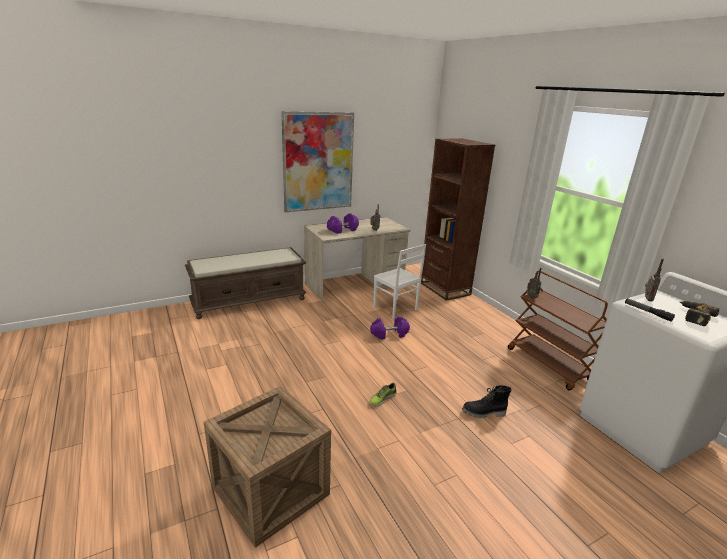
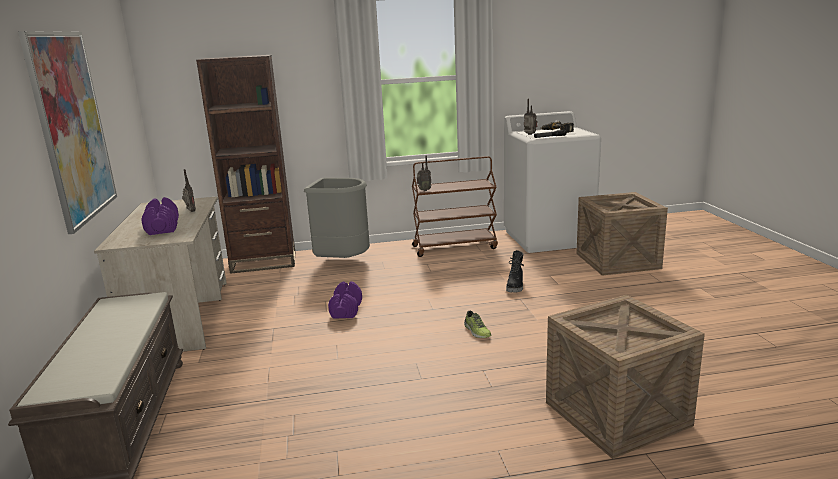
camera: 70 degrees left, 5 degrees down
white chair [373,244,426,319] -> none
none -> grey trash can [304,178,370,258]
none -> crate [576,192,668,276]

